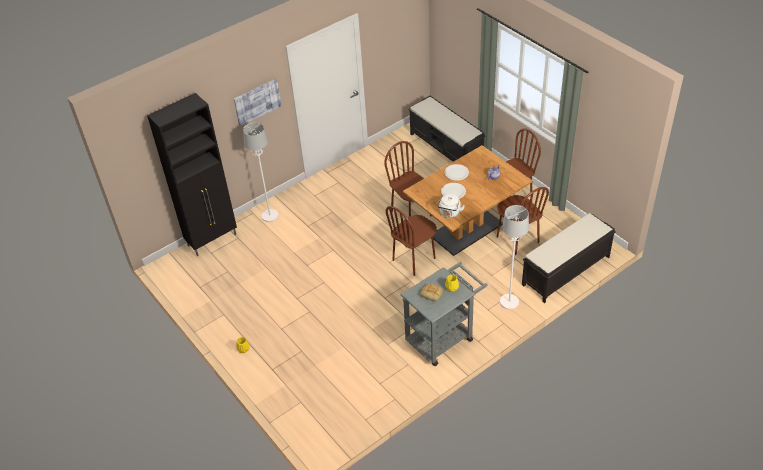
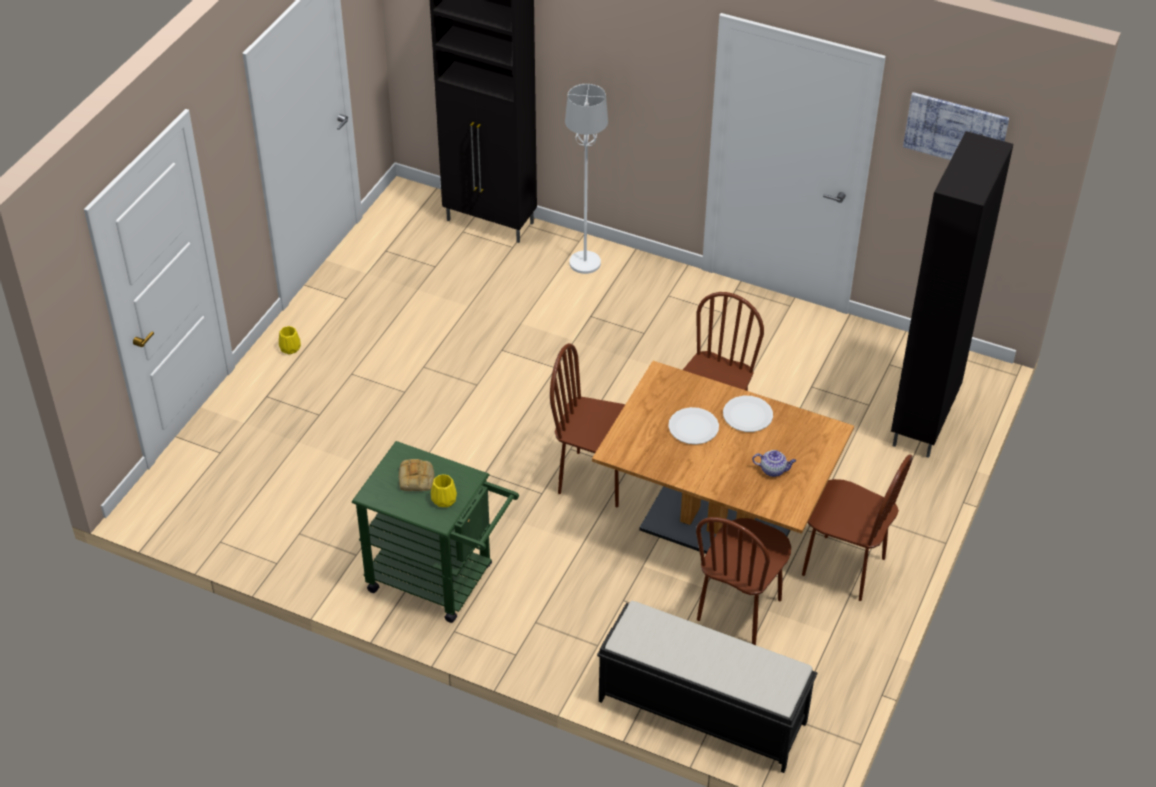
camera: 60 degrees right, 0 degrees up
picture [234,79,281,126] -> picture moved to [903,92,1009,160]
grey cart [401,262,488,366] -> green cart [352,441,519,623]
black bench [409,96,485,162] -> black cabinet [891,131,1014,458]
white kettle [437,194,465,218] -> none
white floor lamp [500,205,529,310] -> none

